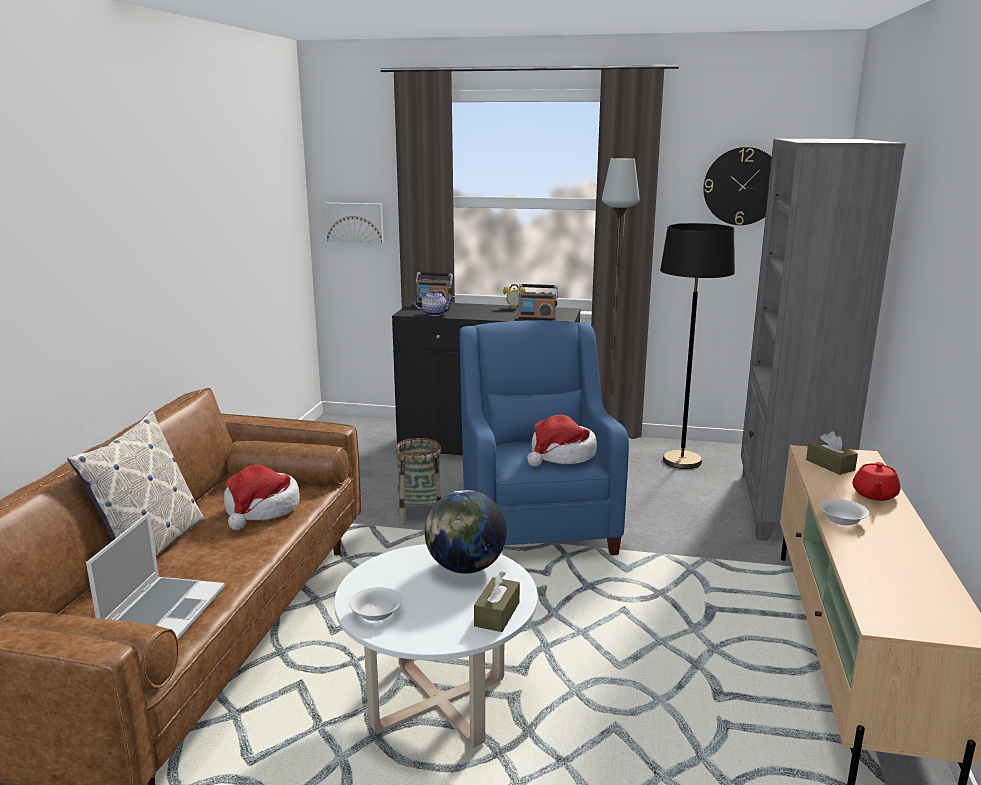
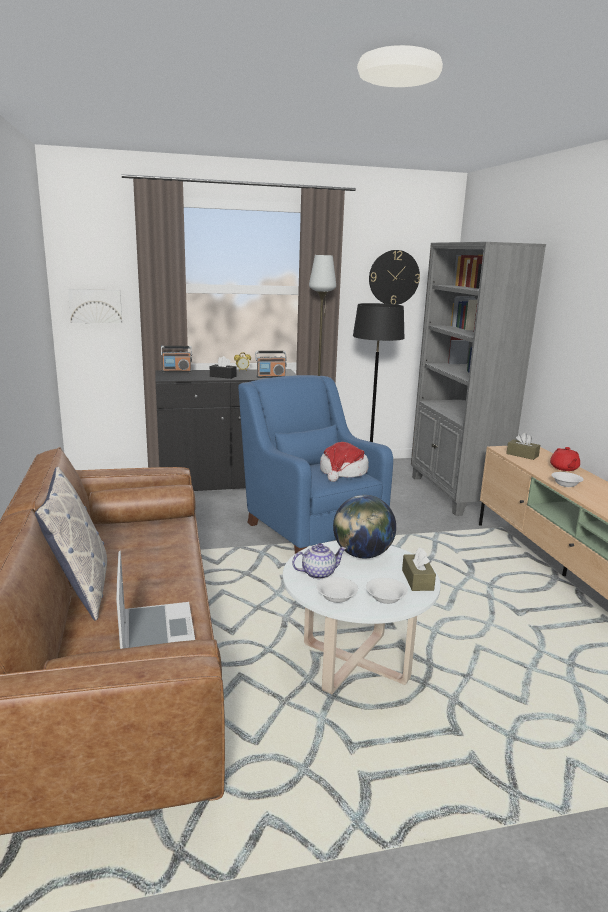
camera: 25 degrees left, 0 degrees up
hat [224,465,300,530] -> none
basket [395,438,441,525] -> none
teapot [414,290,455,316] -> teapot moved to [292,543,346,579]
none -> black tissue box [210,356,237,379]
none -> white bowl [366,578,408,604]

